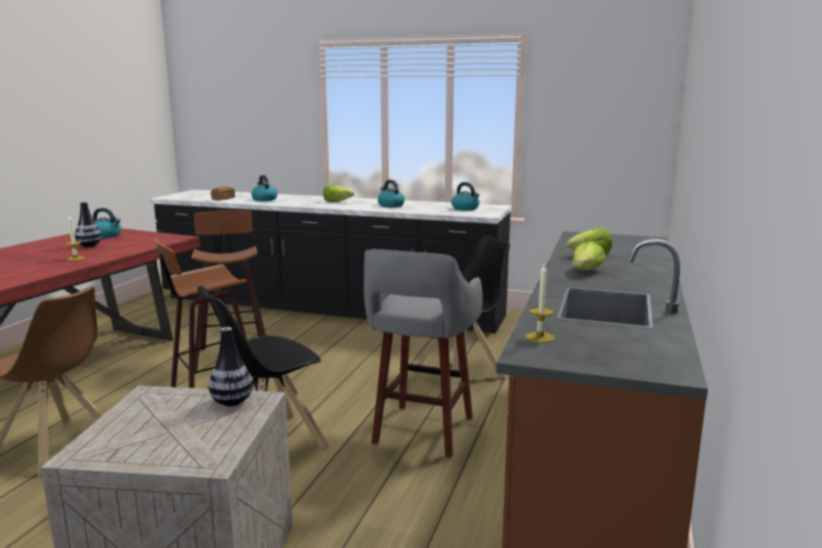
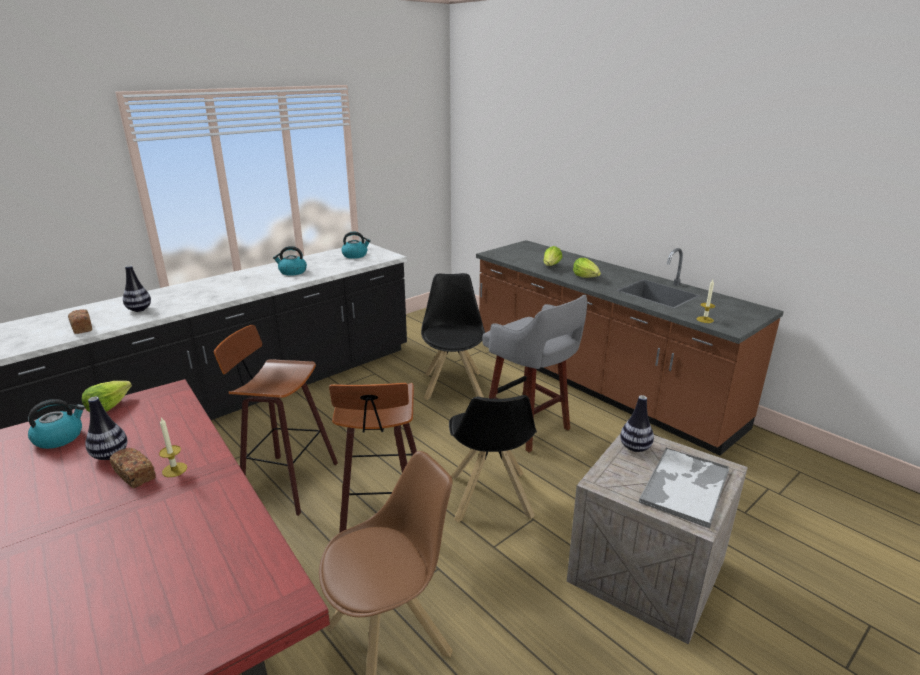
camera: 60 degrees left, 10 degrees up
kettle [251,175,278,201] -> vase [123,265,151,312]
lettuce [323,185,354,202] -> lettuce moved to [82,381,132,412]
none -> bread [110,448,156,488]
none -> tray [638,448,729,529]

